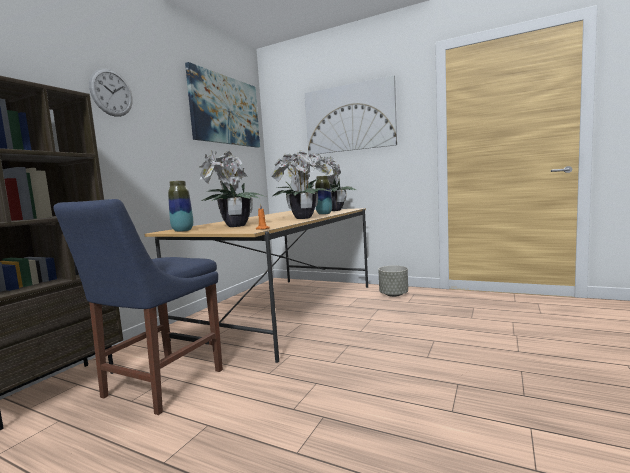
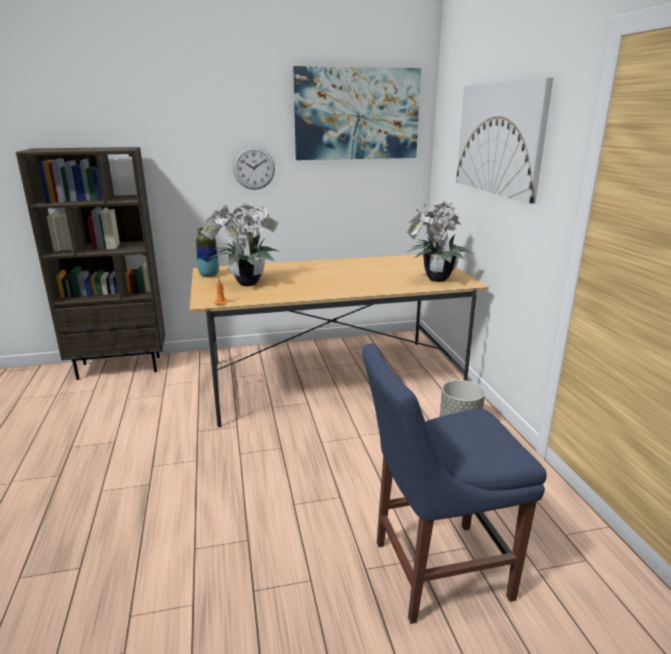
camera: 50 degrees right, 15 degrees up
blue chair [53,199,223,415] -> blue chair moved to [362,344,546,624]
wall clock [89,68,133,117] -> wall clock moved to [233,146,275,190]
potted plant [270,150,332,219] -> none
vase [315,176,332,215] -> none

